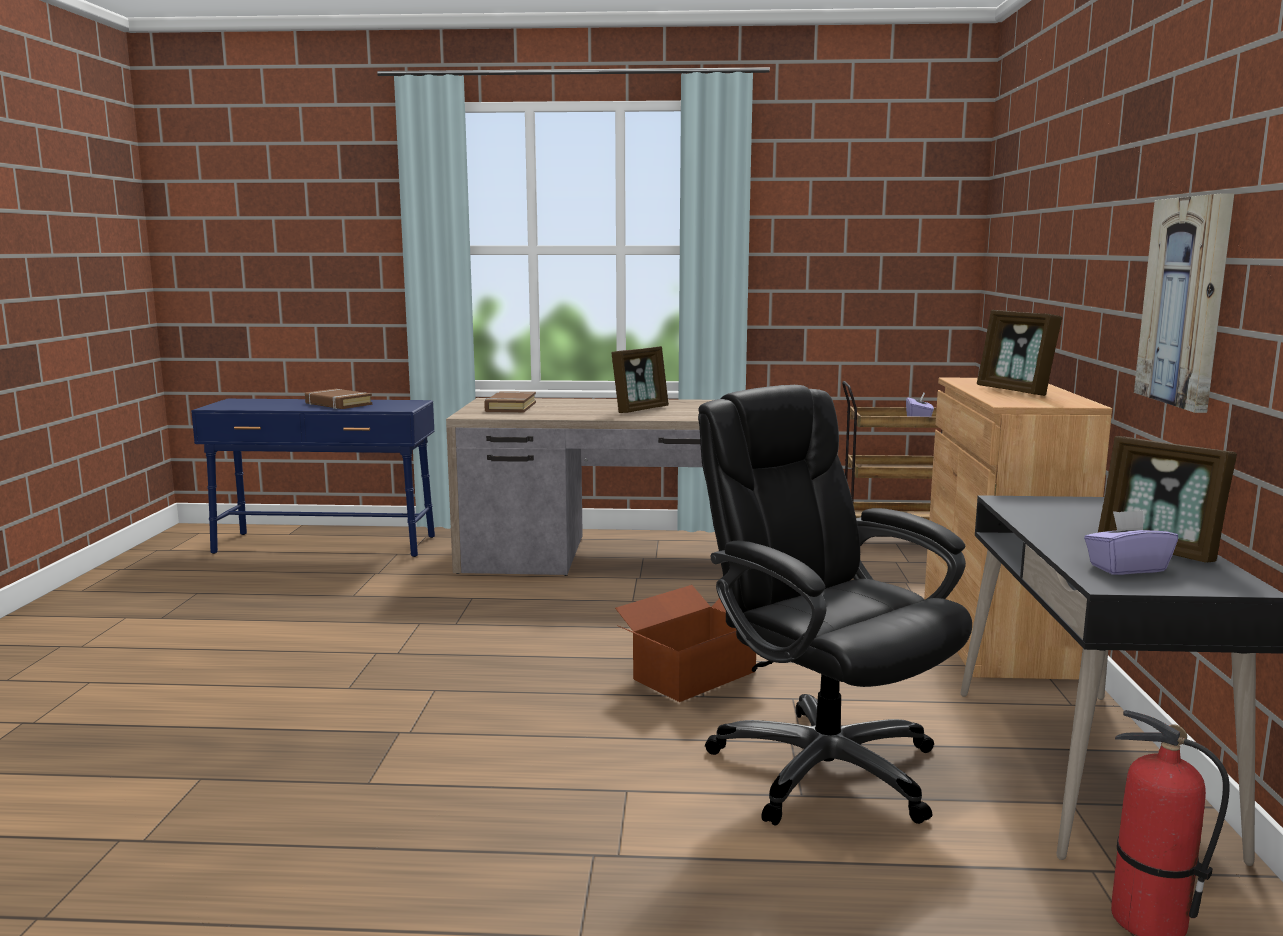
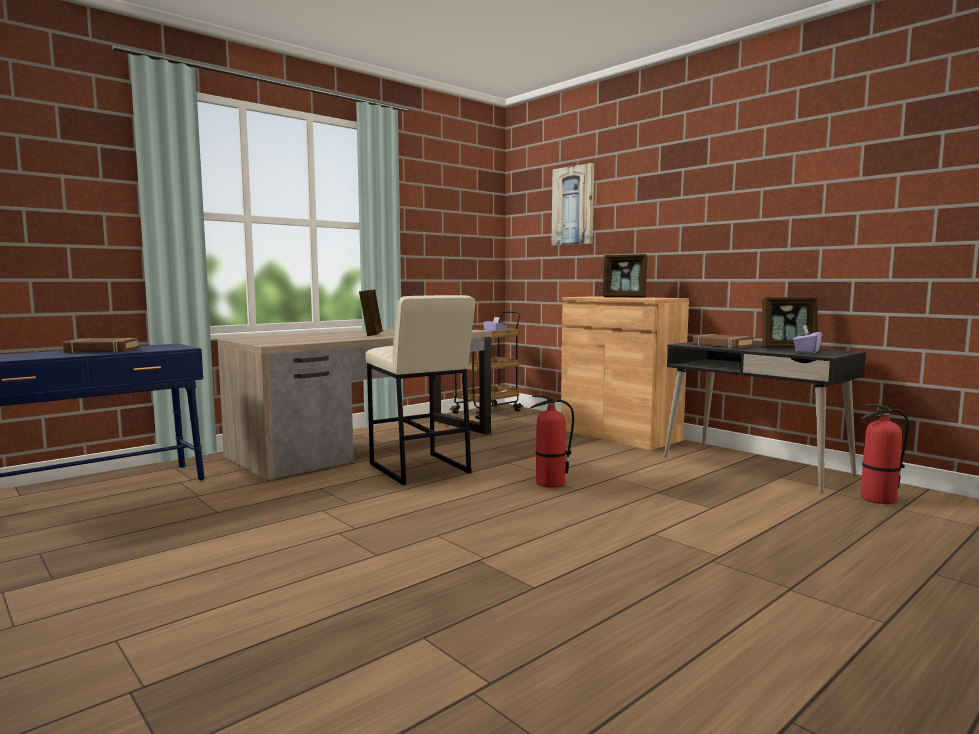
camera: 45 degrees left, 5 degrees down
brown book [484,391,536,412] -> brown book moved to [692,334,754,348]
cardboard box [615,585,756,702] -> fire extinguisher [530,395,574,487]
black office chair [698,385,972,826] -> none
picture [1134,193,1234,413] -> picture moved to [552,163,594,246]
none -> beige stool [365,295,475,485]

